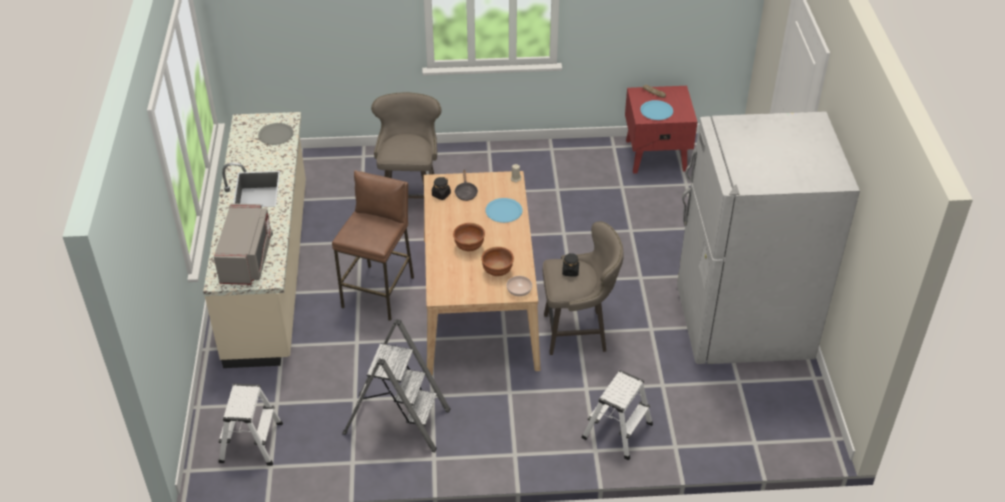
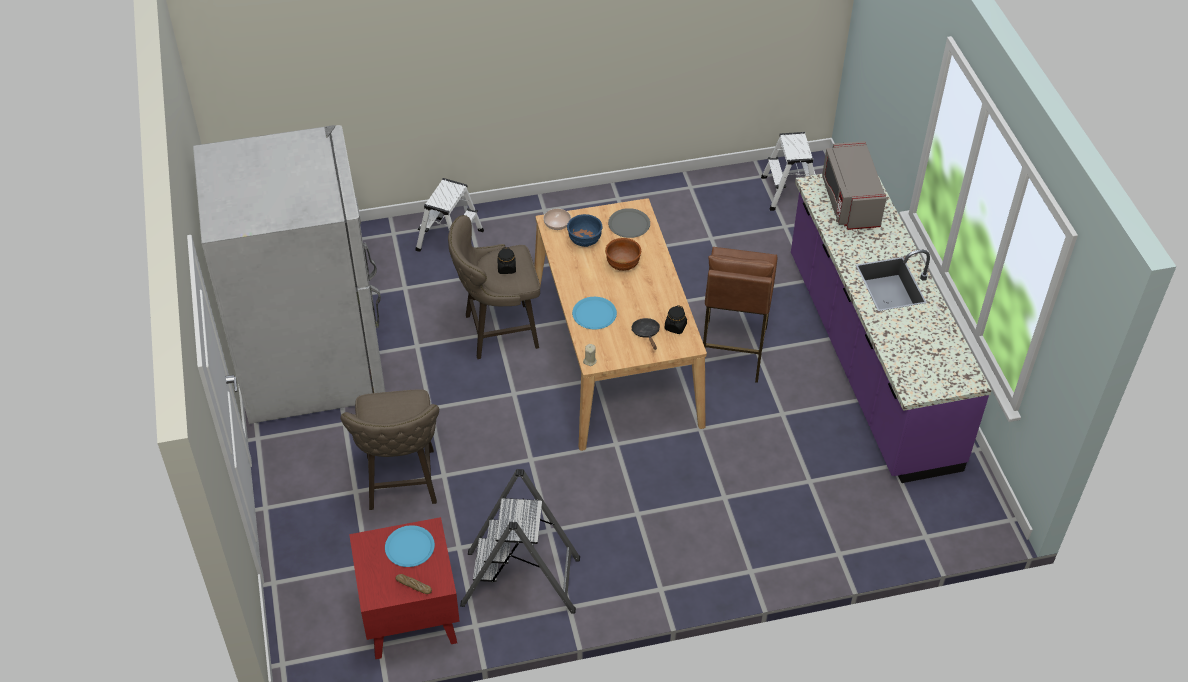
camera: 170 degrees right, 5 degrees up
beige counter [203,112,306,368] -> purple counter [791,174,992,483]
grey plate [258,123,294,145] -> grey plate moved to [608,208,650,238]
grey step ladder [342,319,451,452] -> grey step ladder moved to [460,469,580,614]
beige stool [371,92,441,199] -> beige stool moved to [340,389,439,510]
brown bowl [481,247,514,276] -> blue bowl [567,214,603,247]

